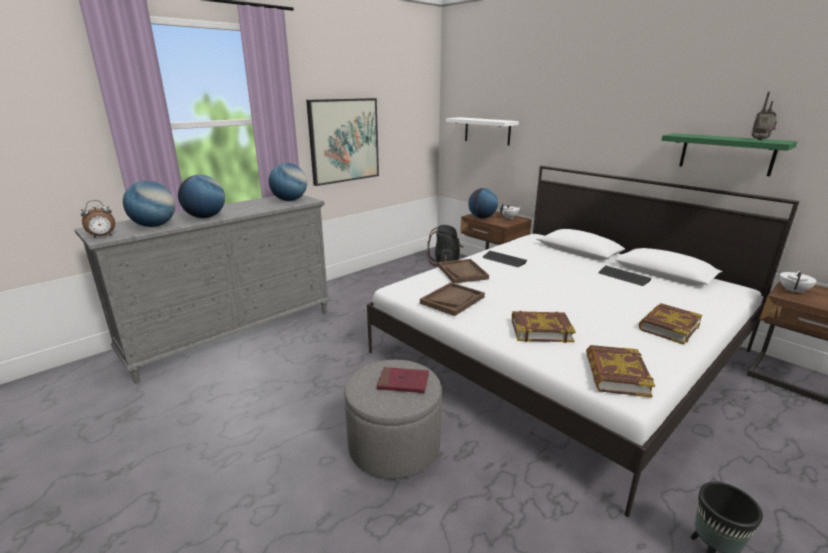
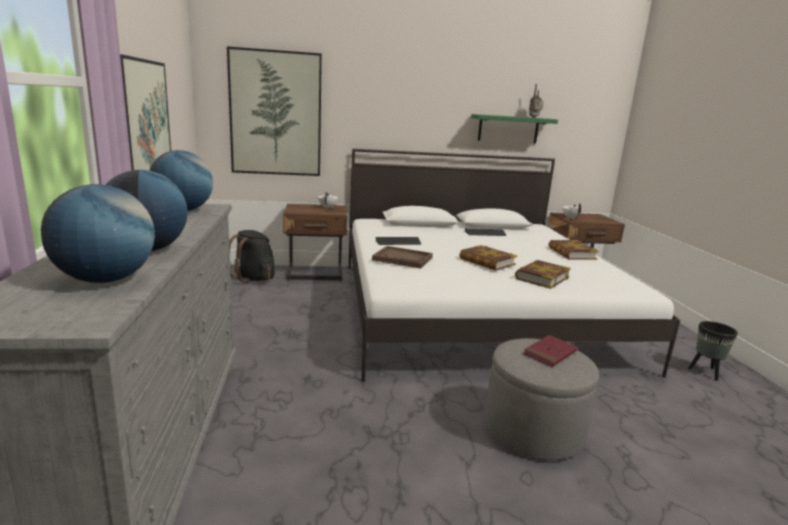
camera: 55 degrees left, 5 degrees down
alarm clock [81,200,115,238] -> none
brown tray [420,282,485,316] -> none
white shelf [446,117,519,146] -> picture [227,46,322,176]
globe [468,188,498,218] -> none
book [586,345,655,397] -> book moved to [460,245,517,270]

